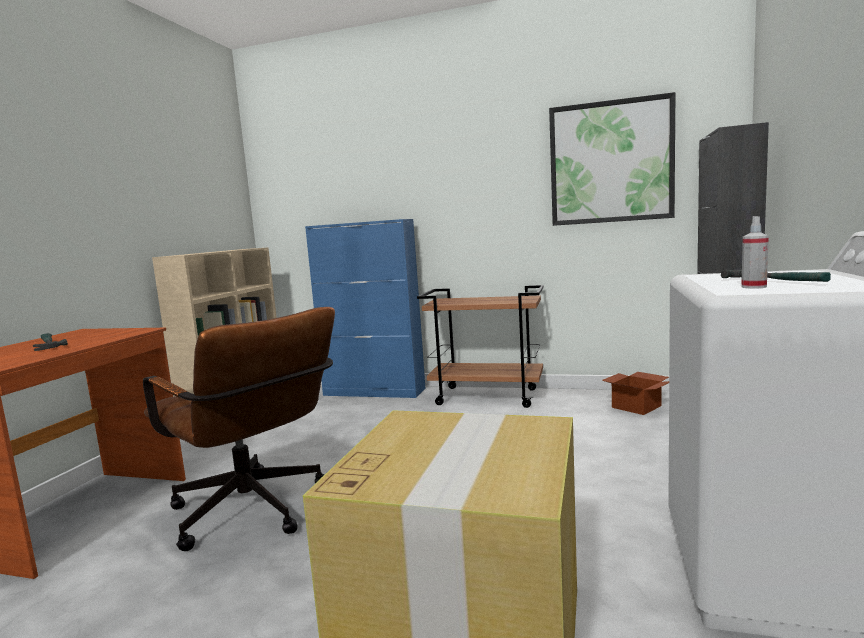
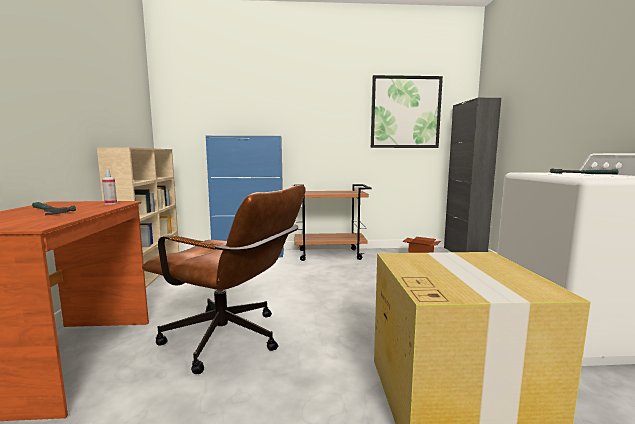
camera: 20 degrees left, 0 degrees up
spray bottle [741,216,769,289] -> spray bottle moved to [102,169,117,205]

